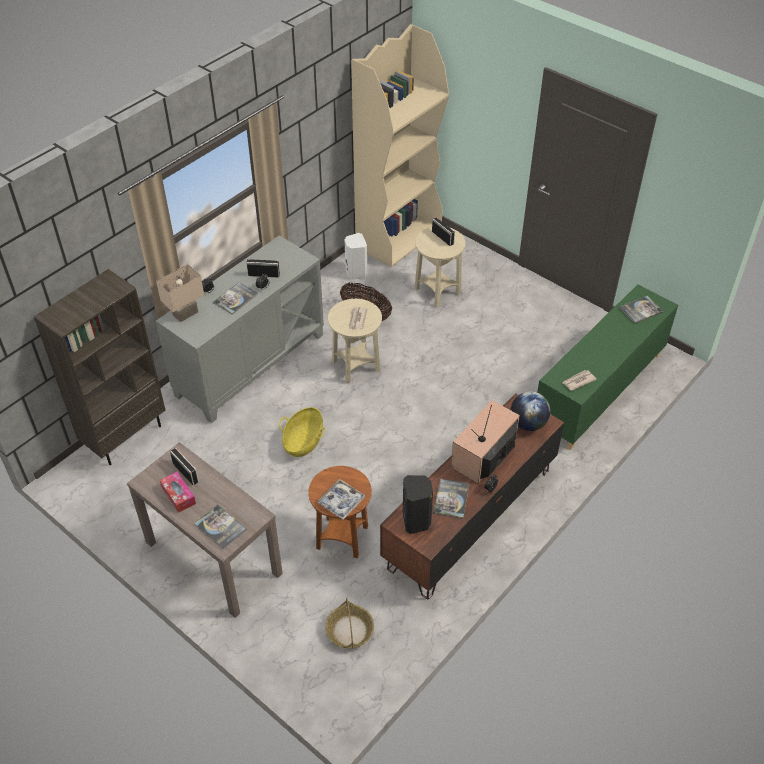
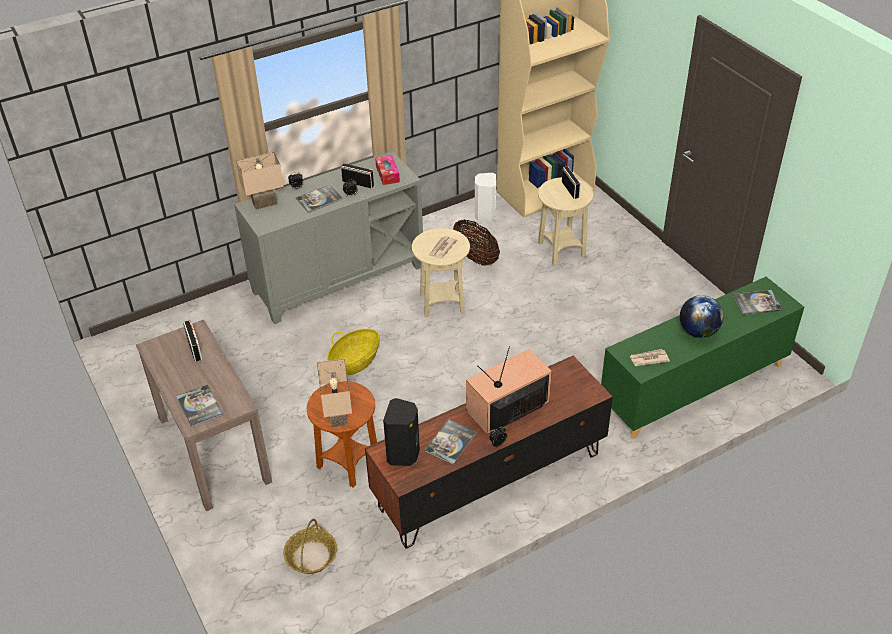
camera: 20 degrees right, 5 degrees down
brown bookcase [34,269,165,465] -> none
tissue box [160,472,196,513] -> tissue box moved to [375,155,400,185]
tray [317,479,365,519] -> beige table lamp [317,359,352,428]
globe [511,391,550,431] -> globe moved to [680,295,724,338]

